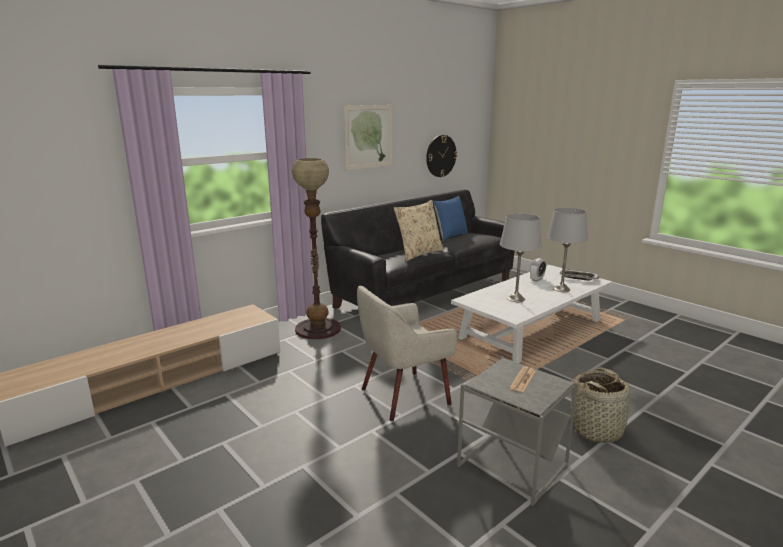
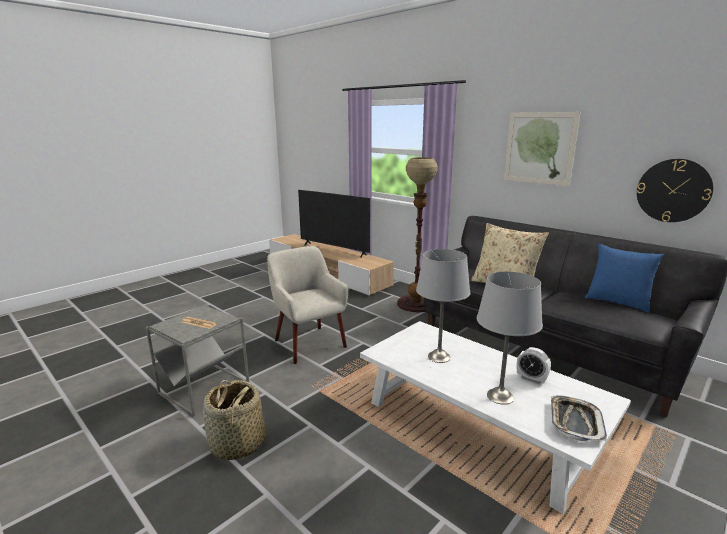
camera: 85 degrees right, 0 degrees up
none -> television [298,190,370,258]

